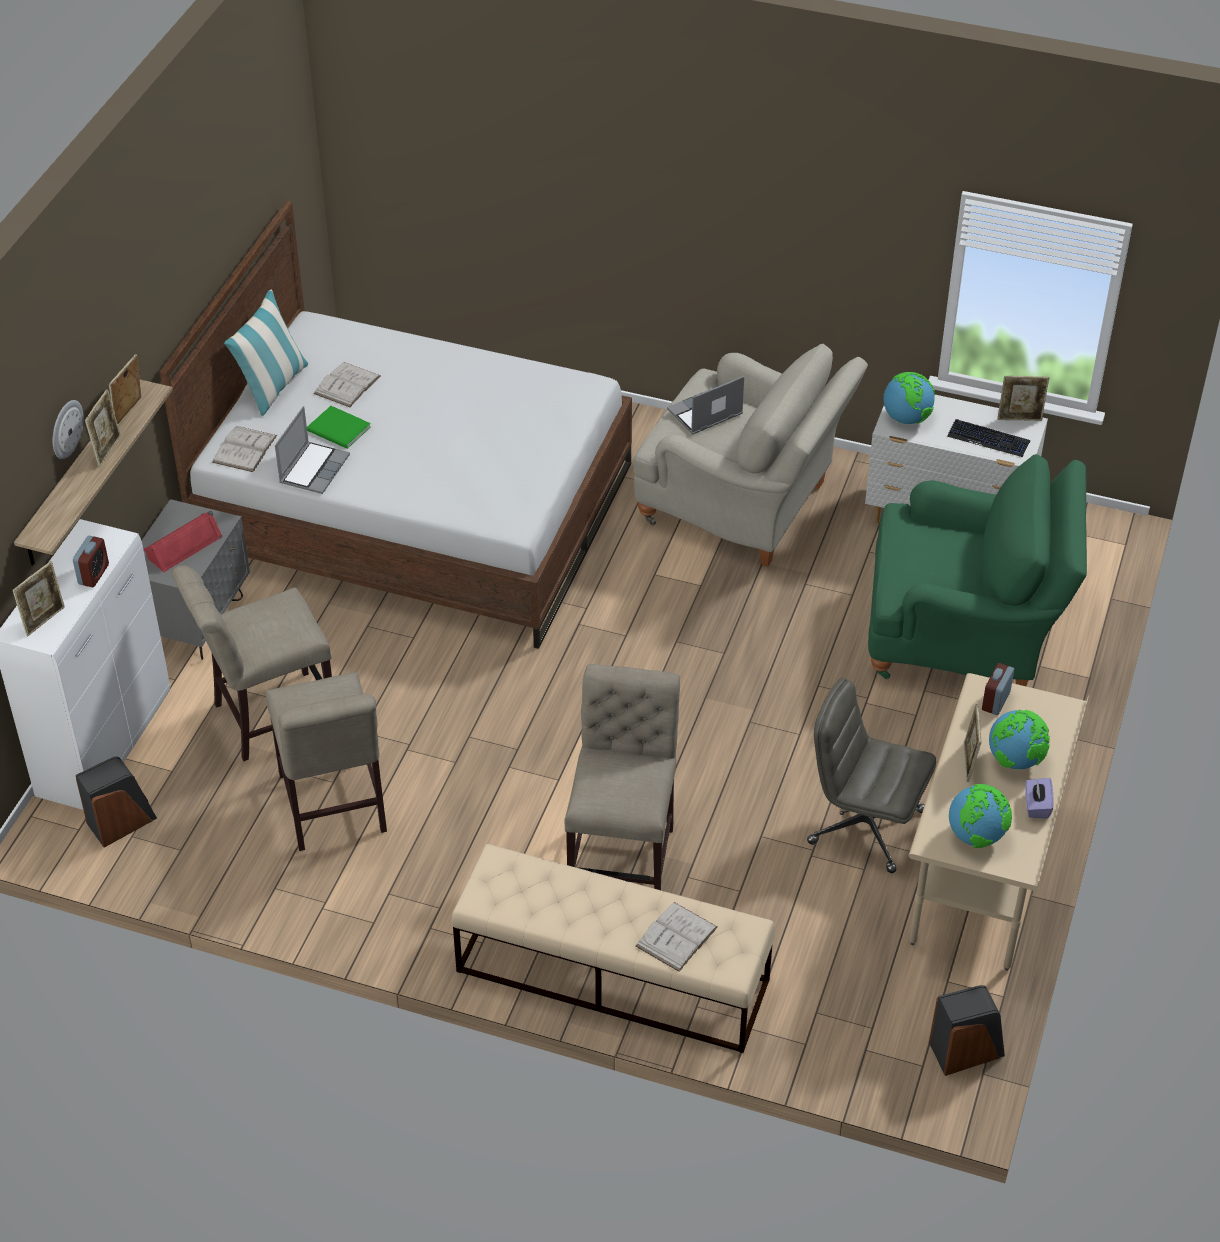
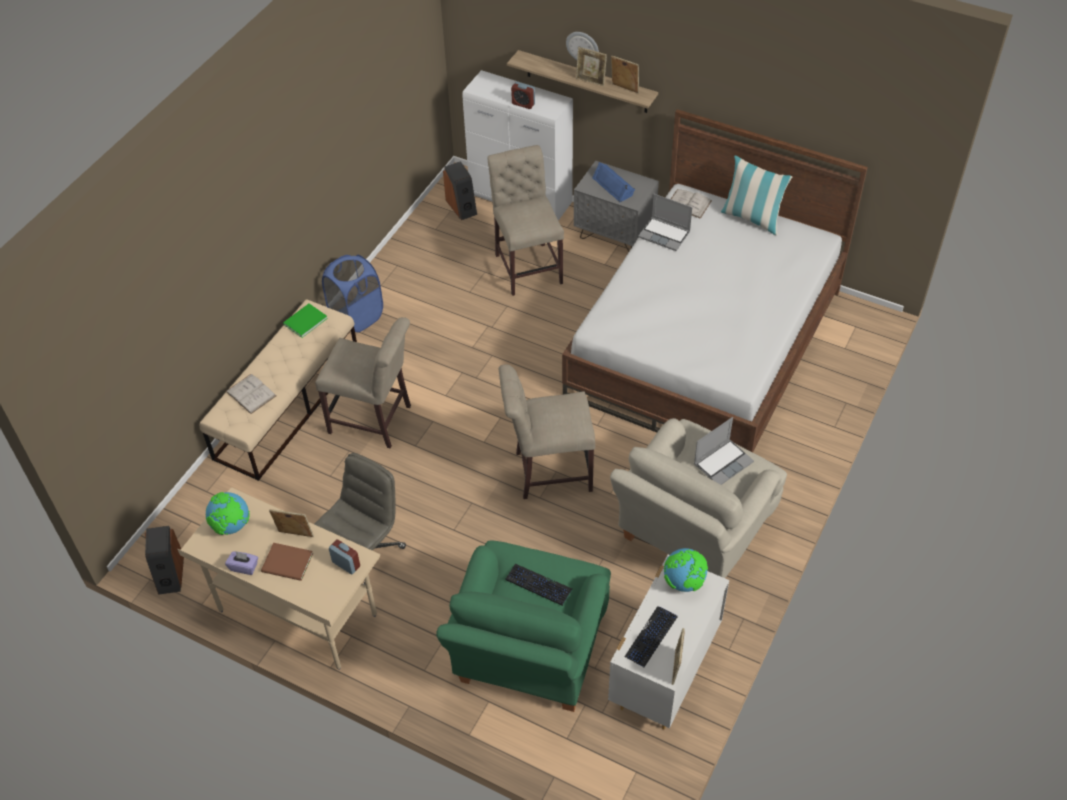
camera: 100 degrees right, 5 degrees up
picture frame [13,561,65,636] -> none
red speaker [144,511,223,573] -> blue speaker [592,162,635,202]
beige chair [265,672,387,851] -> beige chair moved to [499,364,595,499]
green book [307,406,371,449] -> green book moved to [283,303,328,338]
white book [313,362,380,407] -> none
laptop [667,376,744,435] -> laptop turned 75 degrees clockwise [694,417,754,485]
globe [989,709,1050,769] -> brown book [261,543,313,581]
none -> blue laundry basket [322,255,383,332]
none -> keyboard [506,564,572,606]

